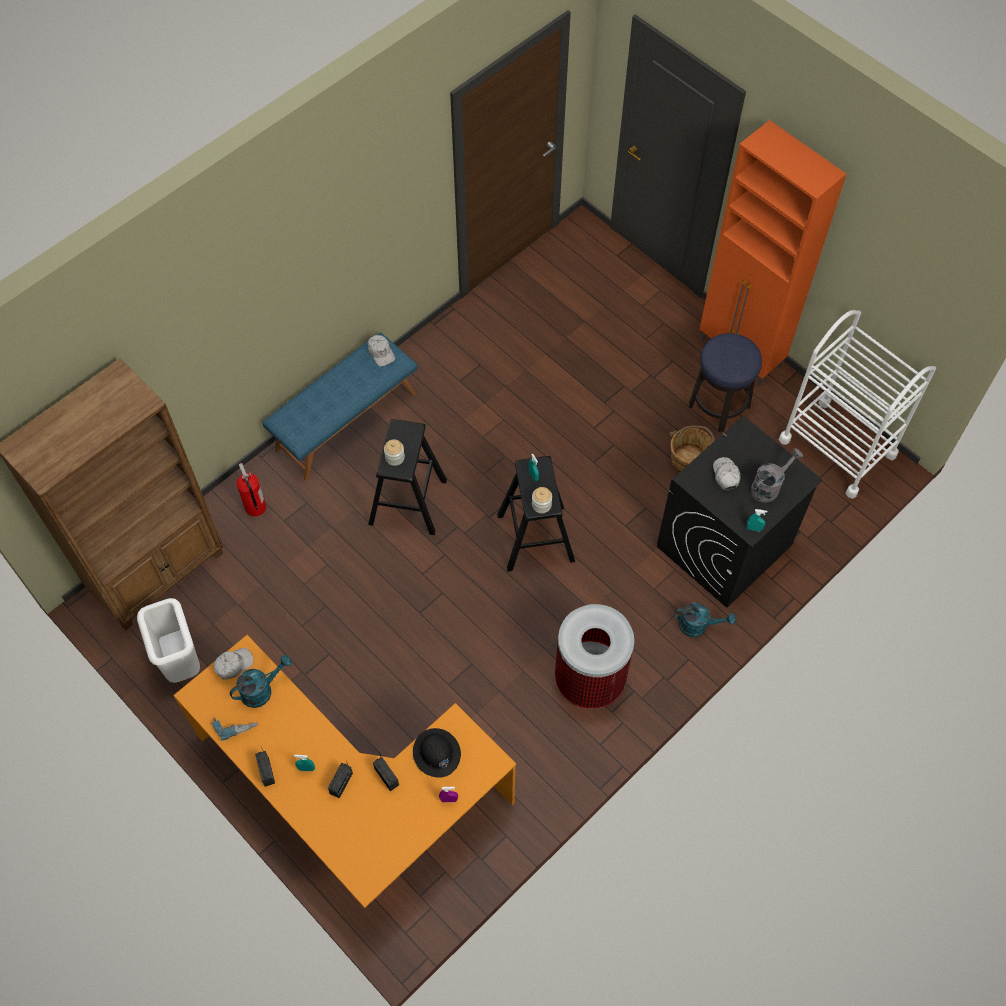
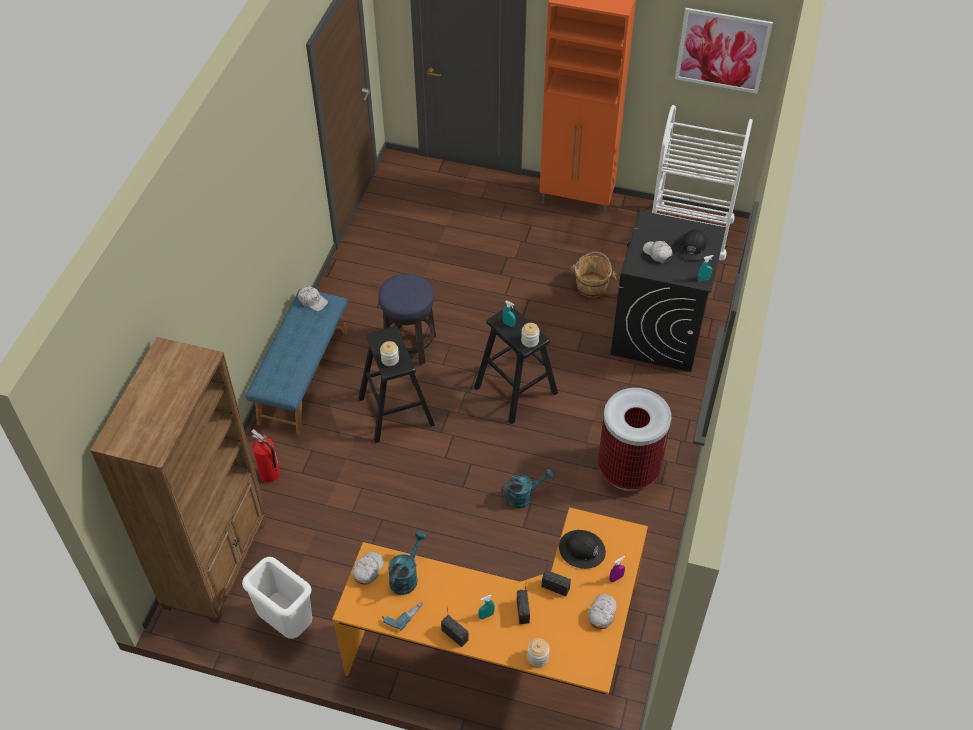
camera: 30 degrees left, 10 degrees down
turquoise watering can [675,603,736,637] -> turquoise watering can moved to [501,469,554,509]
stool [689,333,762,432] -> stool moved to [378,274,436,365]
grey watering can [751,448,803,502] -> black hard hat [675,230,712,261]
none -> jar [527,638,550,667]
none -> white cap [588,594,617,629]
none -> picture [675,8,773,94]

